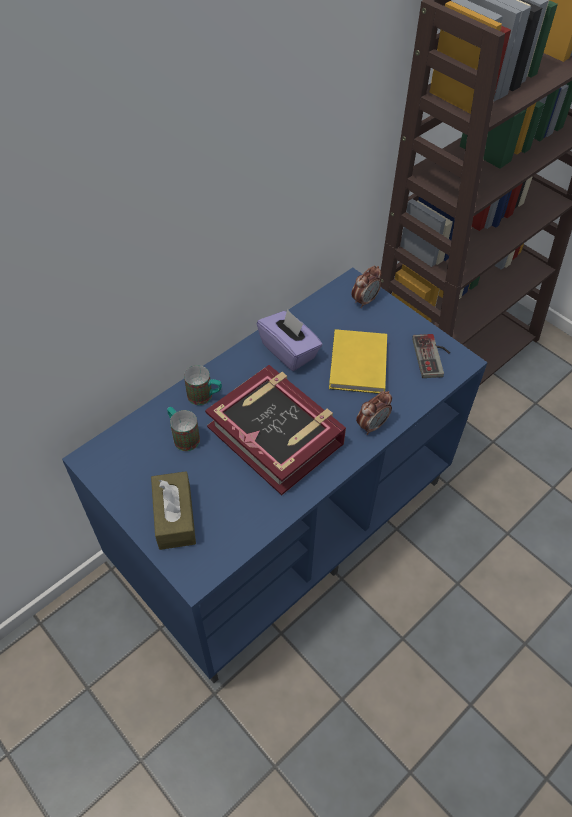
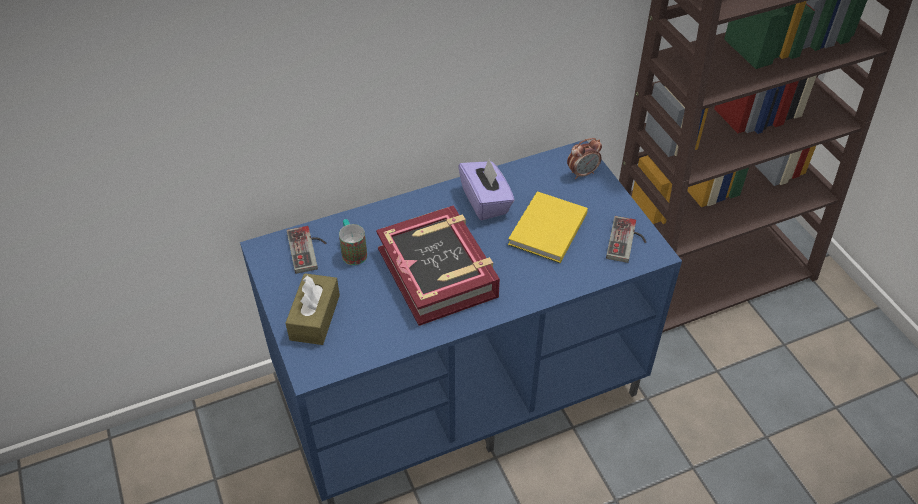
camera: 20 degrees right, 5 degrees down
mug [184,365,222,405] -> none
alarm clock [356,391,392,435] -> none
none -> game controller [287,226,326,274]

